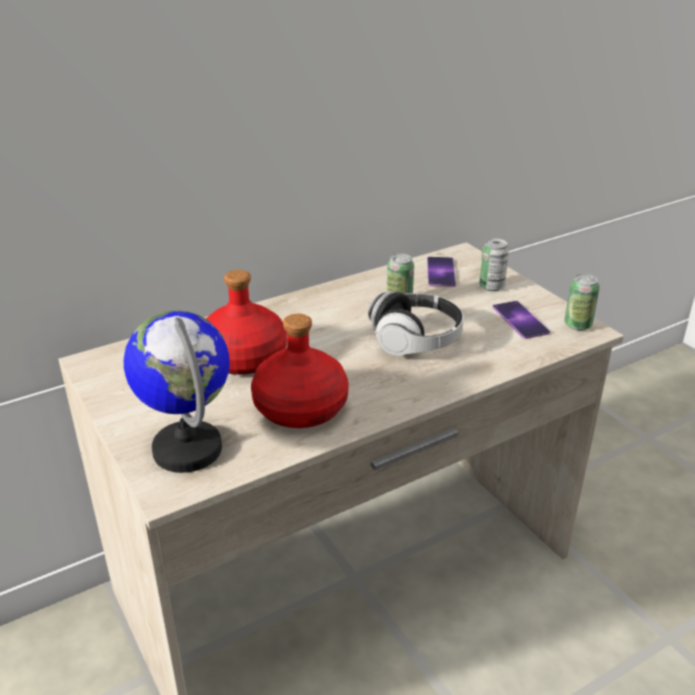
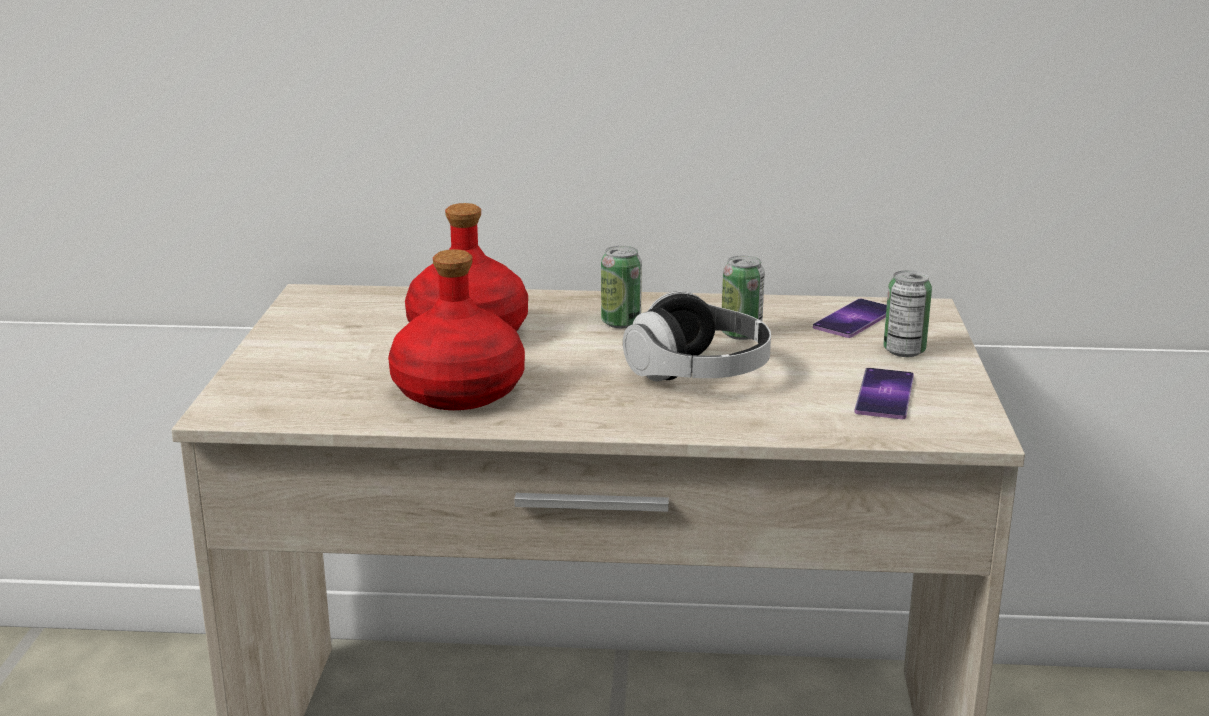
camera: 35 degrees right, 10 degrees down
globe [124,311,230,473] -> none
can [564,274,600,331] -> can moved to [601,246,642,328]

